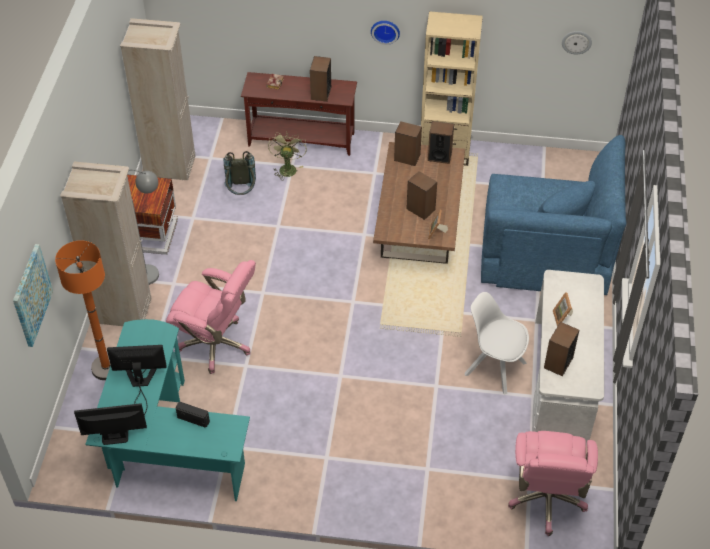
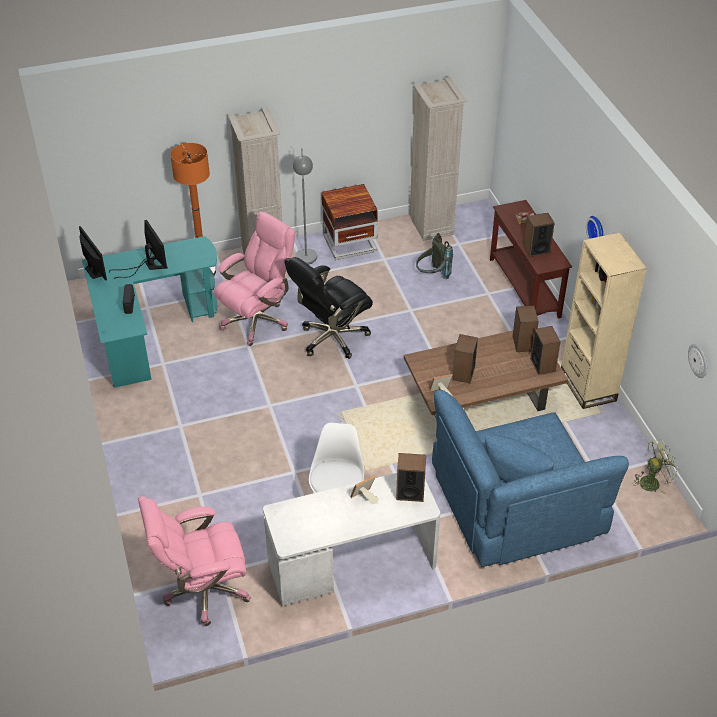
camera: 65 degrees right, 5 degrees down
picture [13,244,53,347] -> none
pink office chair [166,260,256,374] -> pink office chair turned 135 degrees counterclockwise [214,212,295,346]
green fan [268,131,307,180] -> green fan moved to [633,439,679,495]
speaker [544,322,579,376] -> speaker moved to [396,453,426,502]
none -> black office chair [284,257,373,359]

